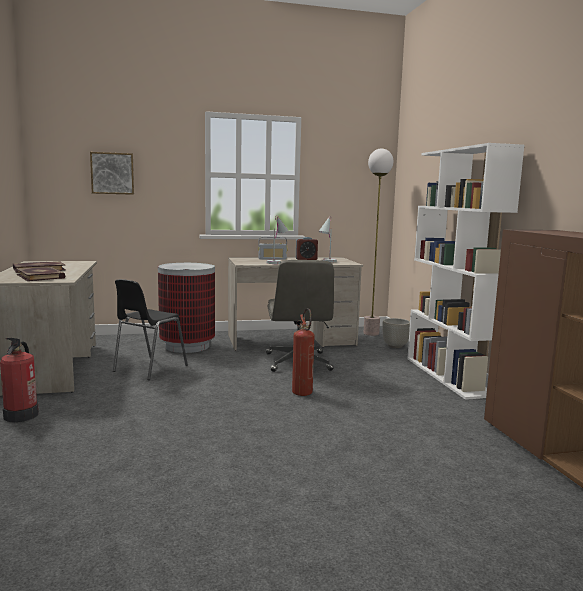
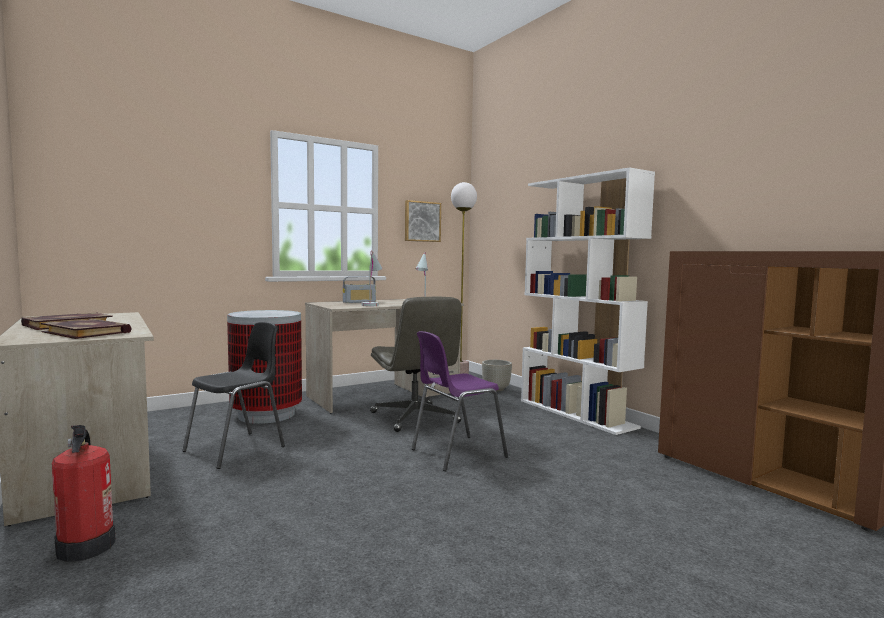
camera: 20 degrees left, 5 degrees down
picture [90,152,134,195] -> picture moved to [405,200,441,242]
black chair [113,279,188,380] -> black chair turned 150 degrees counterclockwise [182,322,285,469]
fire extinguisher [292,308,314,396] -> purple chair [412,331,508,471]
alarm clock [296,237,318,260] -> none

